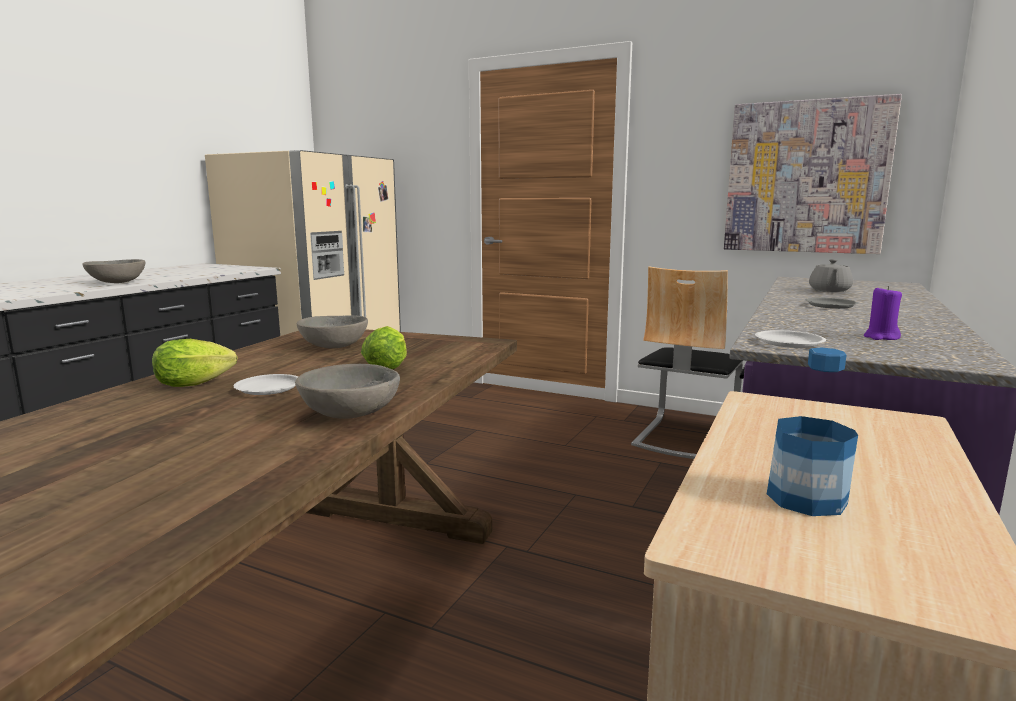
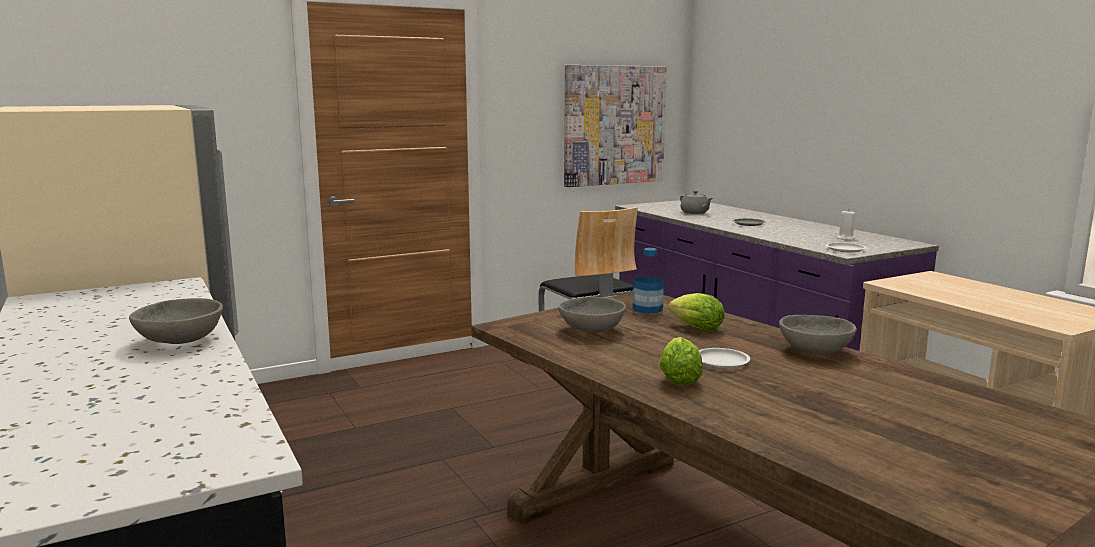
camera: 55 degrees left, 0 degrees up
bottle [767,348,858,516] -> bottle moved to [633,248,664,314]
purple candle [864,286,902,340] -> white candle [837,209,855,240]

